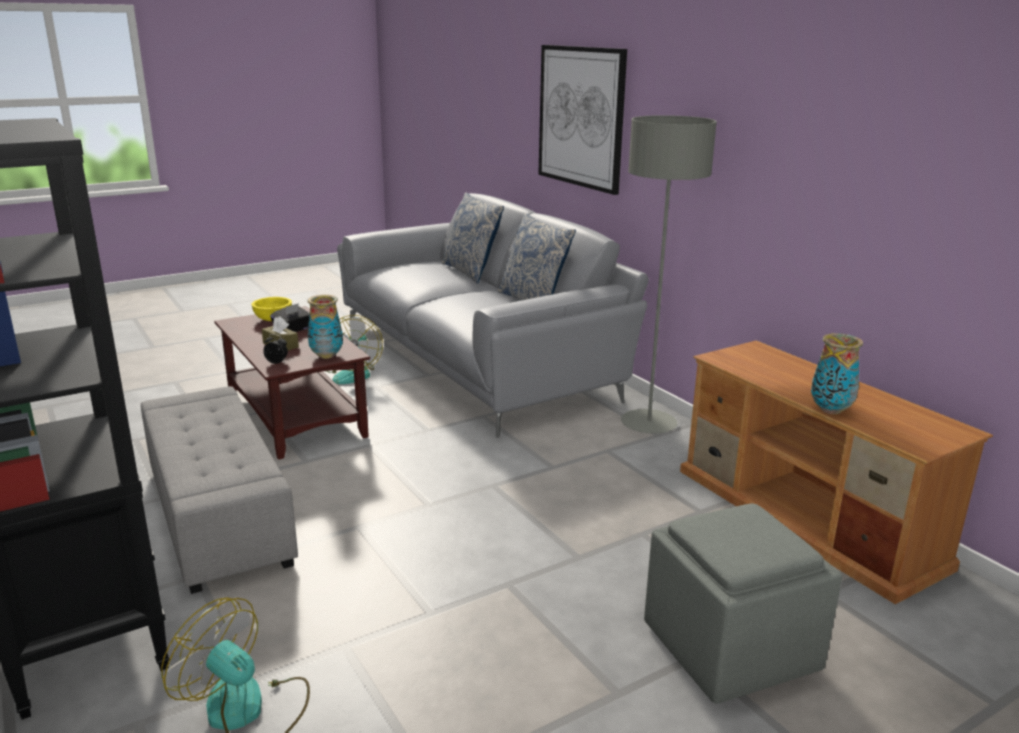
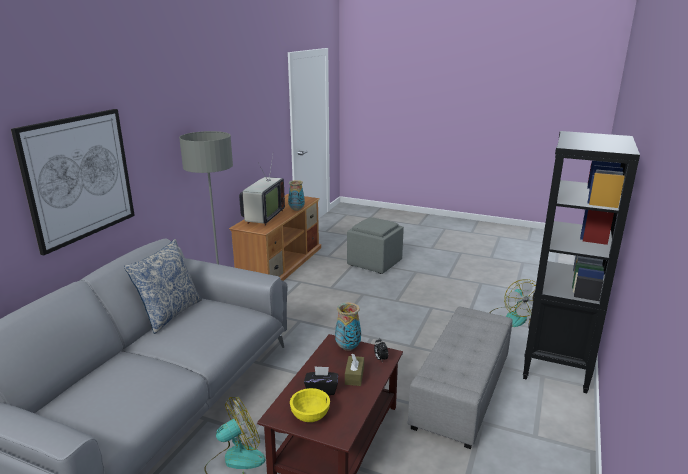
camera: 125 degrees left, 0 degrees up
pillow [442,192,504,284] -> none
none -> television [239,155,285,226]

